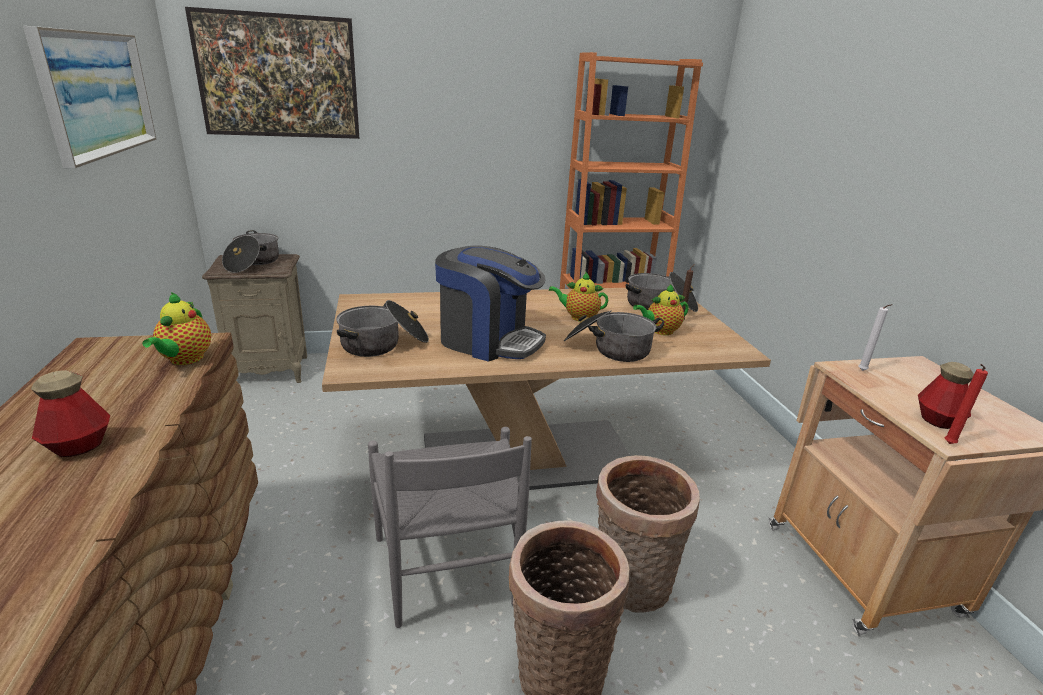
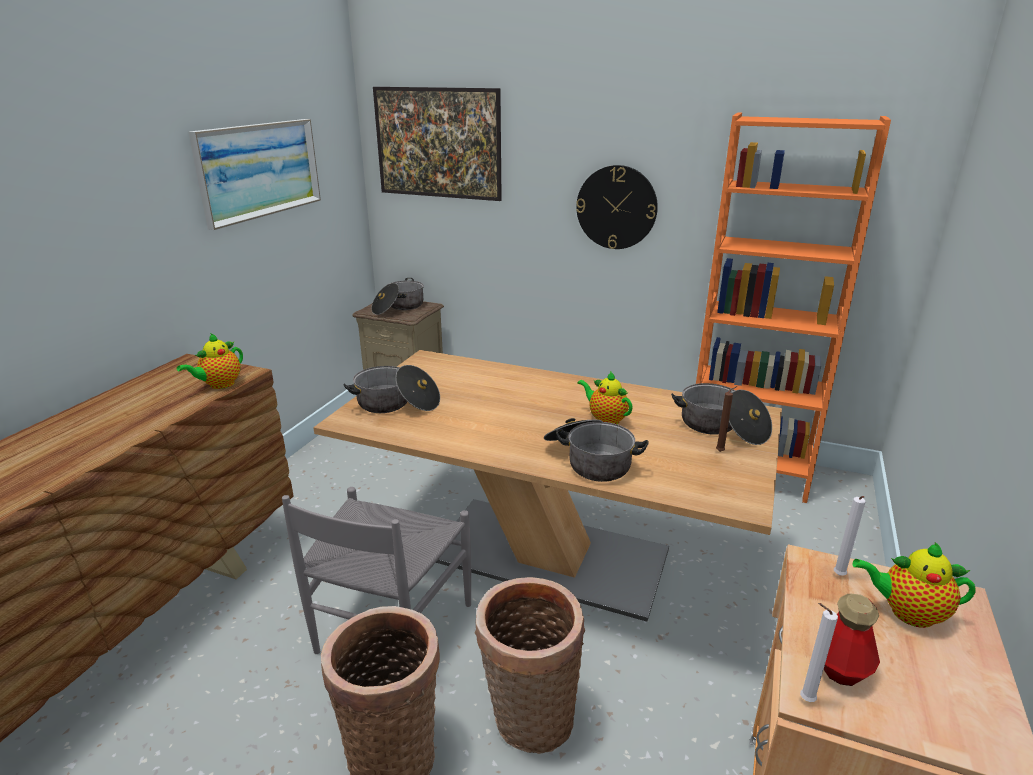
camera: 35 degrees right, 0 degrees up
bottle [31,370,110,457] -> none
coffee machine [435,245,546,362] -> none
teapot [633,284,689,335] -> teapot moved to [853,542,976,628]
red candle [944,364,988,444] -> white candle [800,603,838,702]
none -> wall clock [576,165,658,249]

